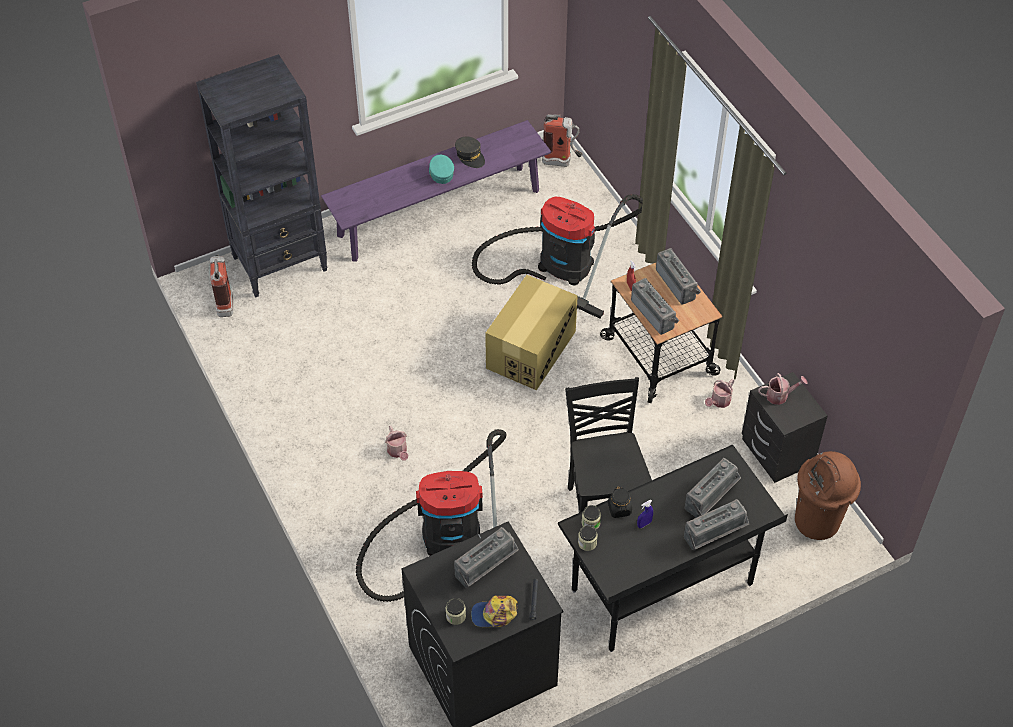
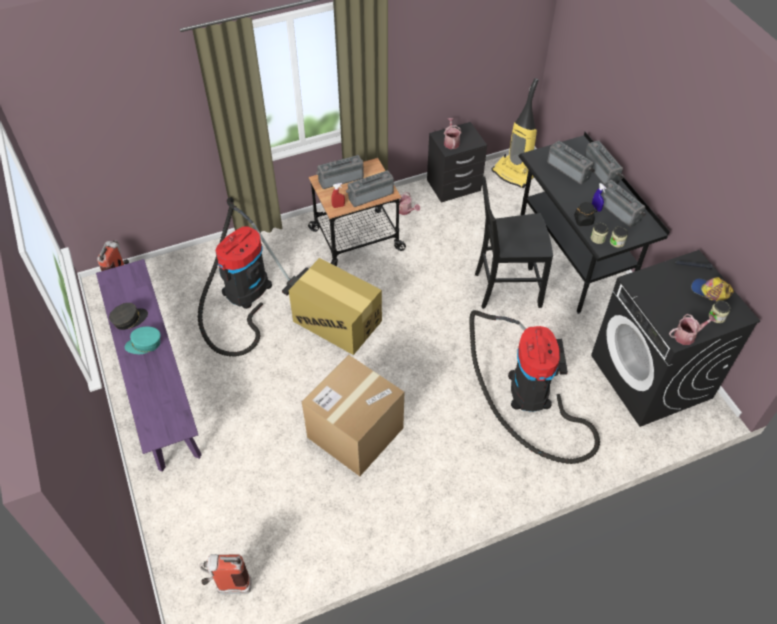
camera: 85 degrees left, 0 degrees up
black bookcase [196,54,328,298] -> none
watering can [385,426,408,461] -> watering can moved to [669,314,716,345]
radio [454,527,519,588] -> radio moved to [601,180,646,228]
cap [471,595,518,627] -> cap turned 120 degrees clockwise [691,277,734,301]
brown trash can [795,451,861,540] -> vacuum cleaner [491,78,539,188]
none -> cardboard box [302,355,404,476]

